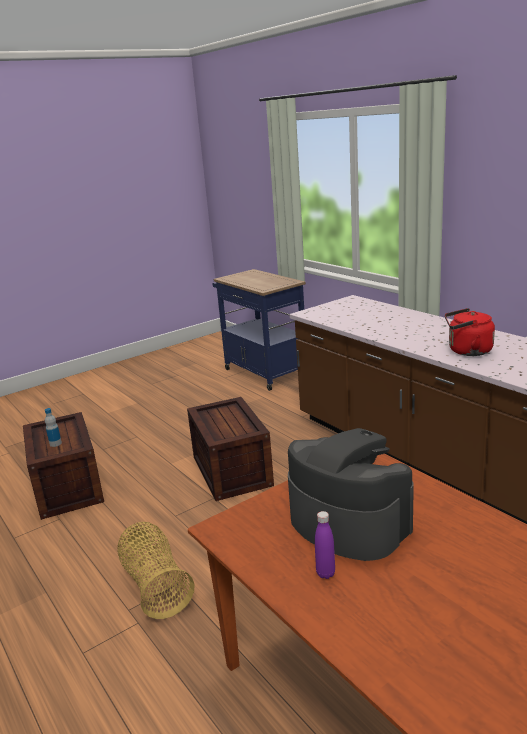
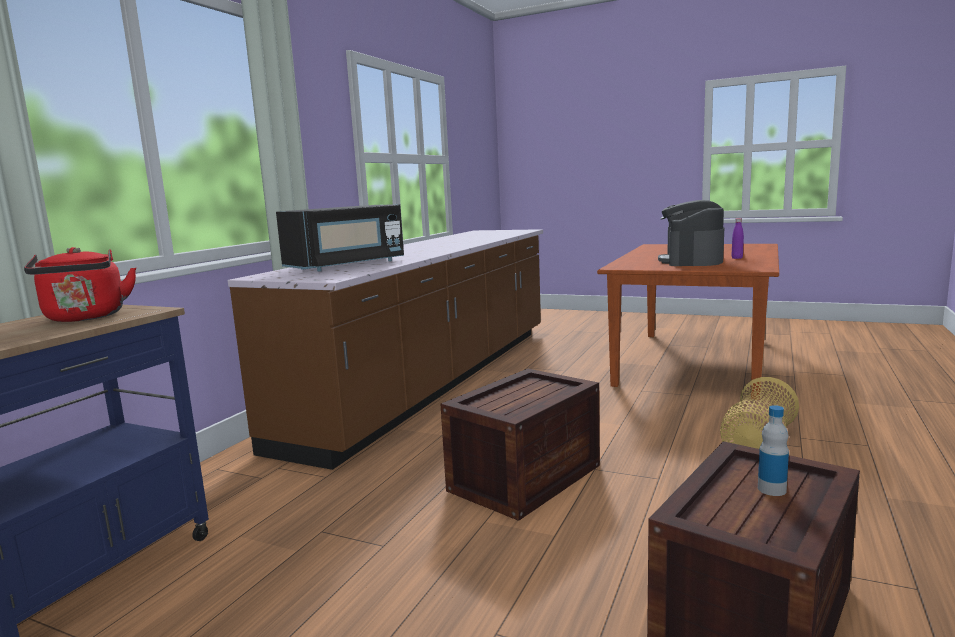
camera: 120 degrees left, 10 degrees down
red kettle [445,308,495,356] -> red kettle moved to [24,247,136,322]
none -> black microwave [276,204,404,272]

